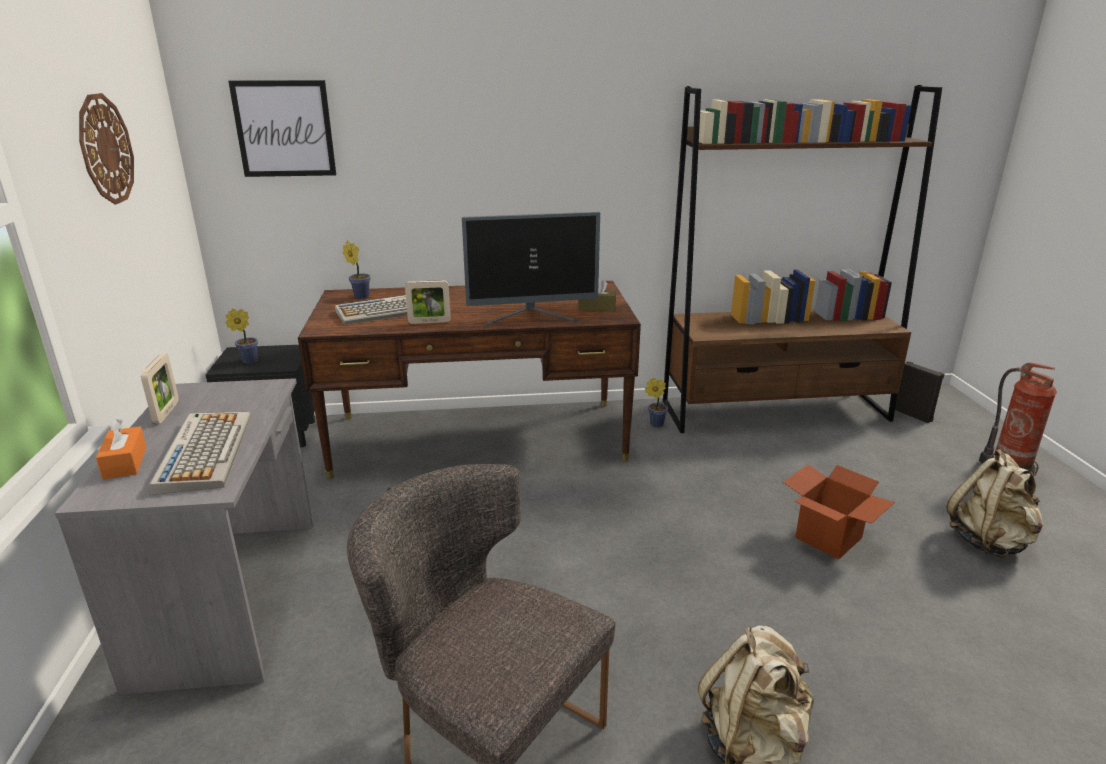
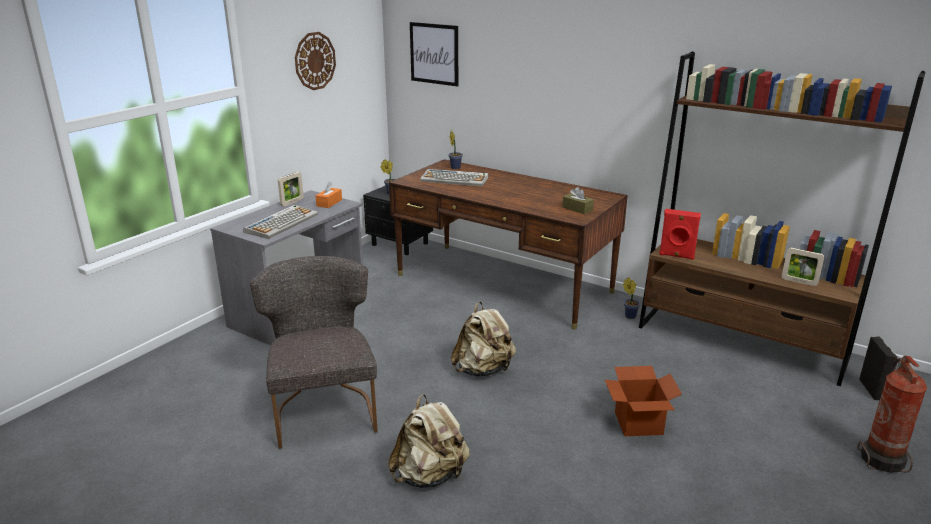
camera: 40 degrees right, 0 degrees up
orange tissue box [96,419,147,479] -> orange tissue box moved to [316,182,342,208]
picture frame [405,280,451,324] -> picture frame moved to [782,247,824,286]
monitor [462,212,600,326] -> none
beige backpack [946,449,1044,558] -> beige backpack moved to [451,301,516,377]
none -> red speaker [659,209,701,260]

